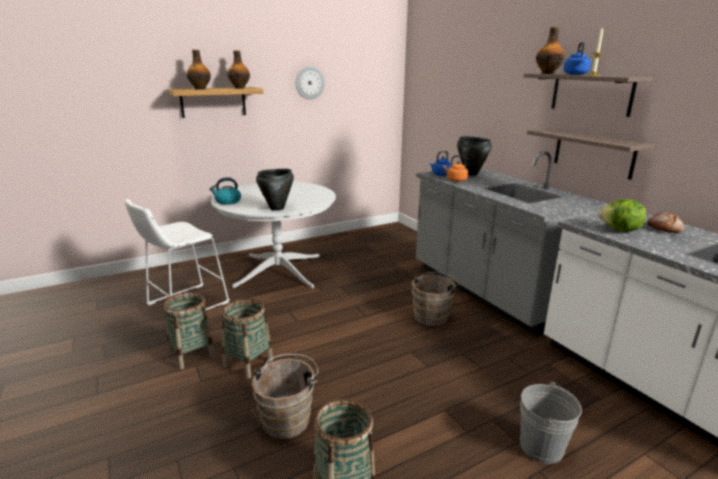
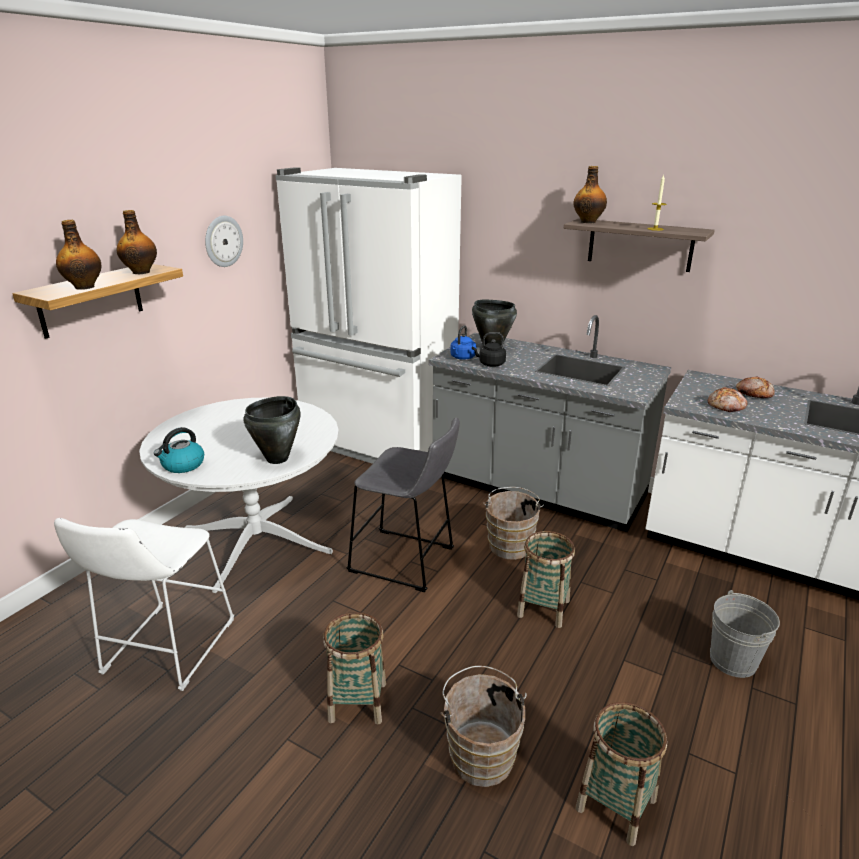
camera: 30 degrees left, 5 degrees up
basket [163,292,215,370] -> basket moved to [517,531,575,628]
orange kettle [443,155,468,182] -> black kettle [472,332,506,367]
shelf [527,129,654,180] -> none
blue kettle [563,42,591,75] -> none
lettuce [599,199,646,232] -> bread [708,387,748,412]
none -> white fridge [275,167,462,464]
none -> grey stool [346,417,460,592]

